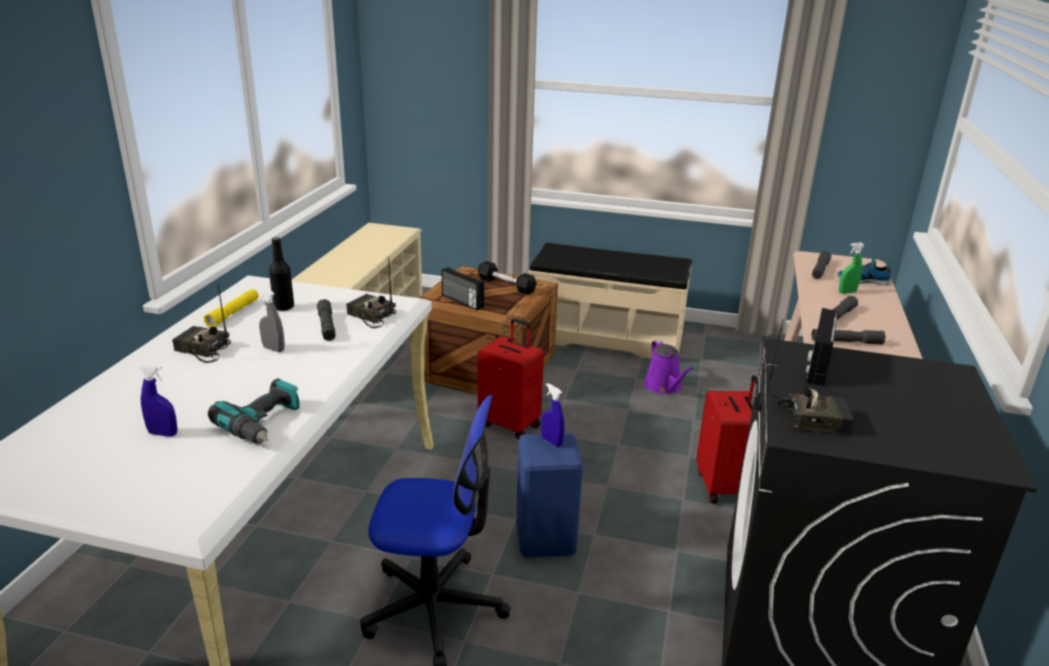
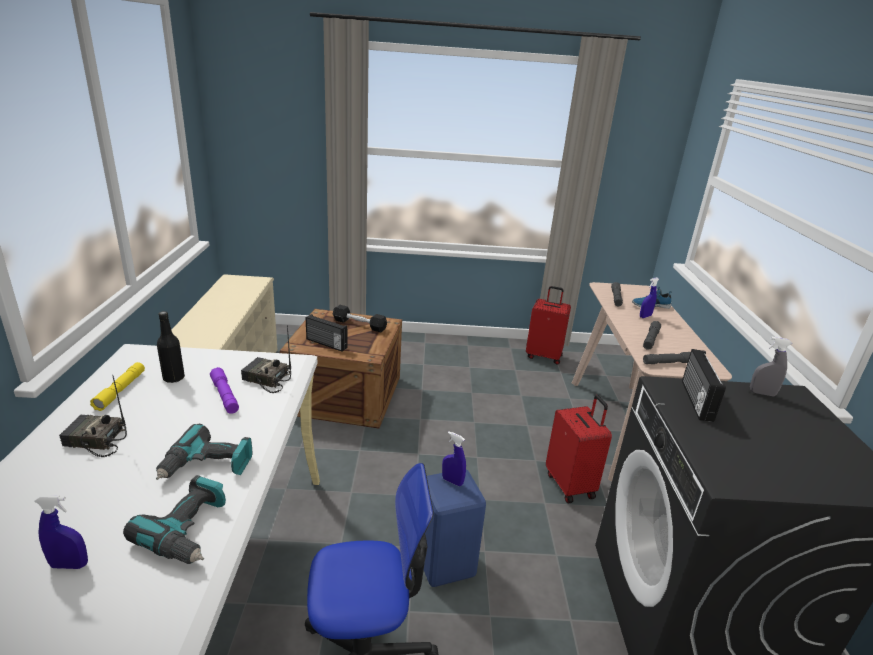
camera: 15 degrees left, 0 degrees up
grey spray bottle [257,287,285,352] -> grey spray bottle moved to [750,337,792,396]
grey flashlight [317,299,335,341] -> purple flashlight [210,367,239,414]
red suitcase [478,318,544,439] -> red suitcase moved to [526,286,571,365]
beige bench [529,243,692,359] -> none
purple watering can [644,340,693,394] -> none
radio [767,319,854,434] -> none
green spray bottle [839,242,864,294] -> blue spray bottle [640,277,659,318]
none -> power drill [156,423,252,480]

